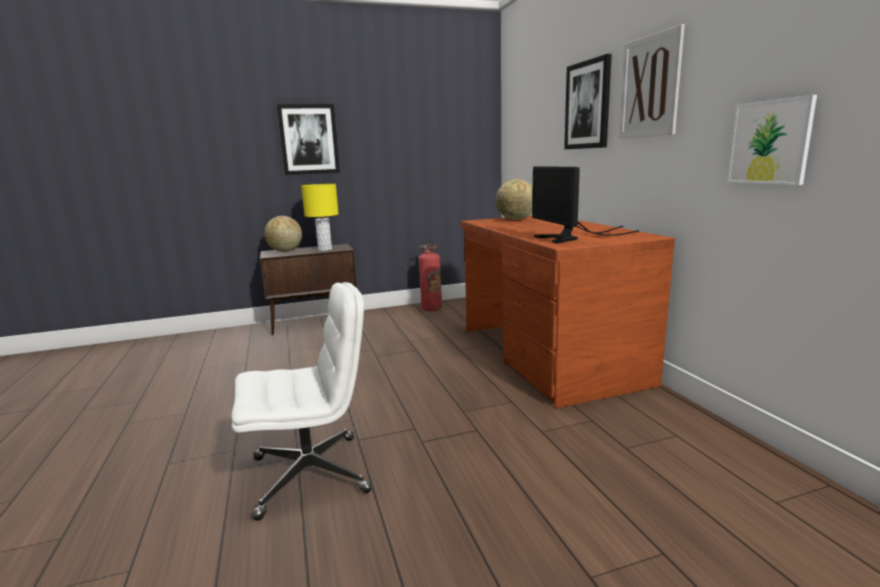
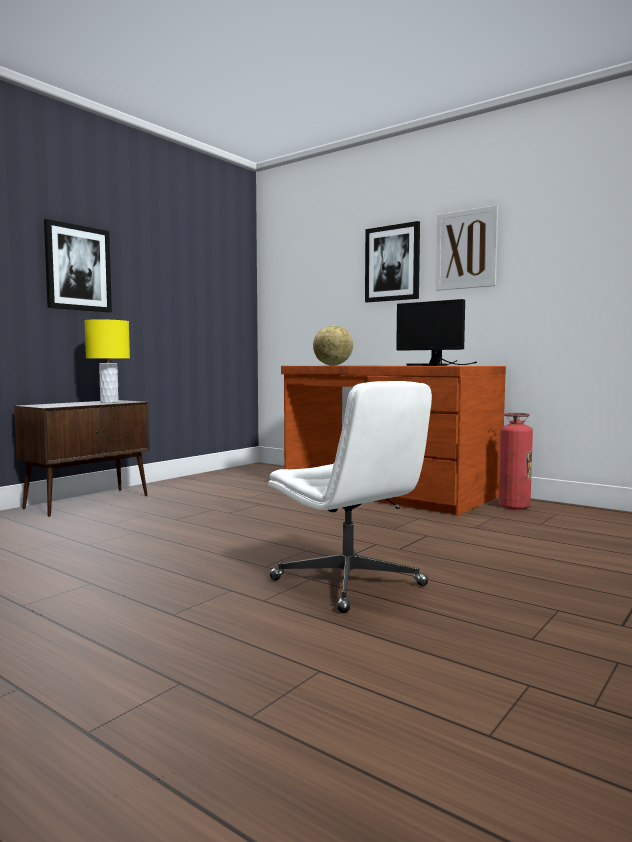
camera: 35 degrees left, 10 degrees down
white office chair [231,282,372,521] -> white office chair turned 105 degrees clockwise [268,381,432,613]
globe [264,216,302,252] -> none
fire extinguisher [419,245,442,311] -> fire extinguisher moved to [499,413,533,510]
picture [727,95,817,185] -> none

